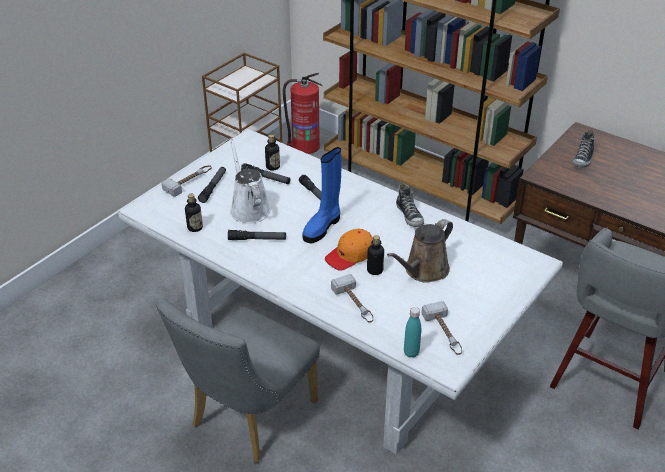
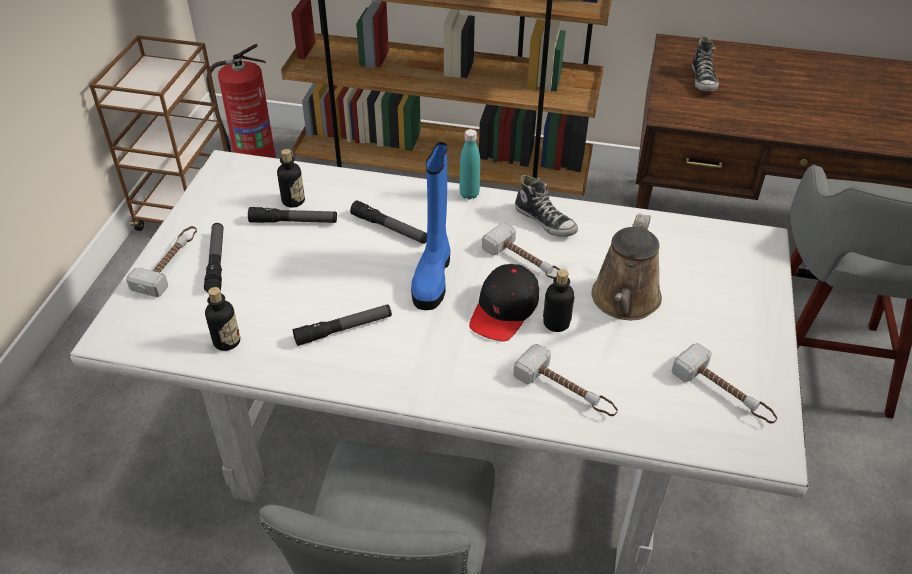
camera: 25 degrees left, 5 degrees up
white watering can [230,138,271,223] -> none
orange cap [325,229,373,271] -> black cap [469,264,539,342]
turquoise bottle [404,307,421,358] -> turquoise bottle moved to [460,129,480,200]
none -> hammer [482,223,560,279]

